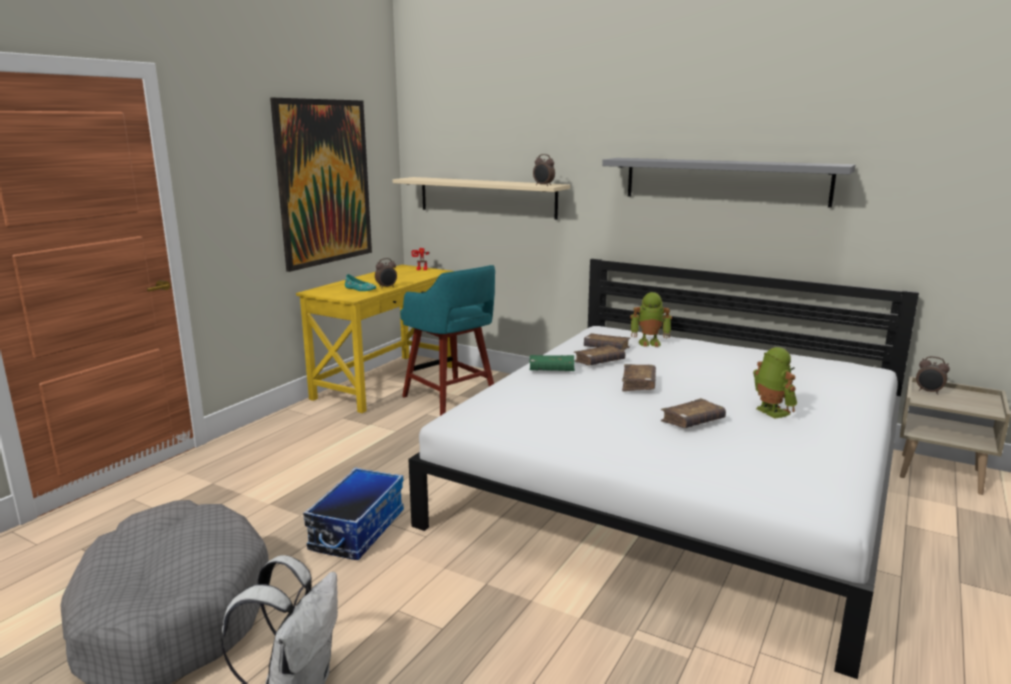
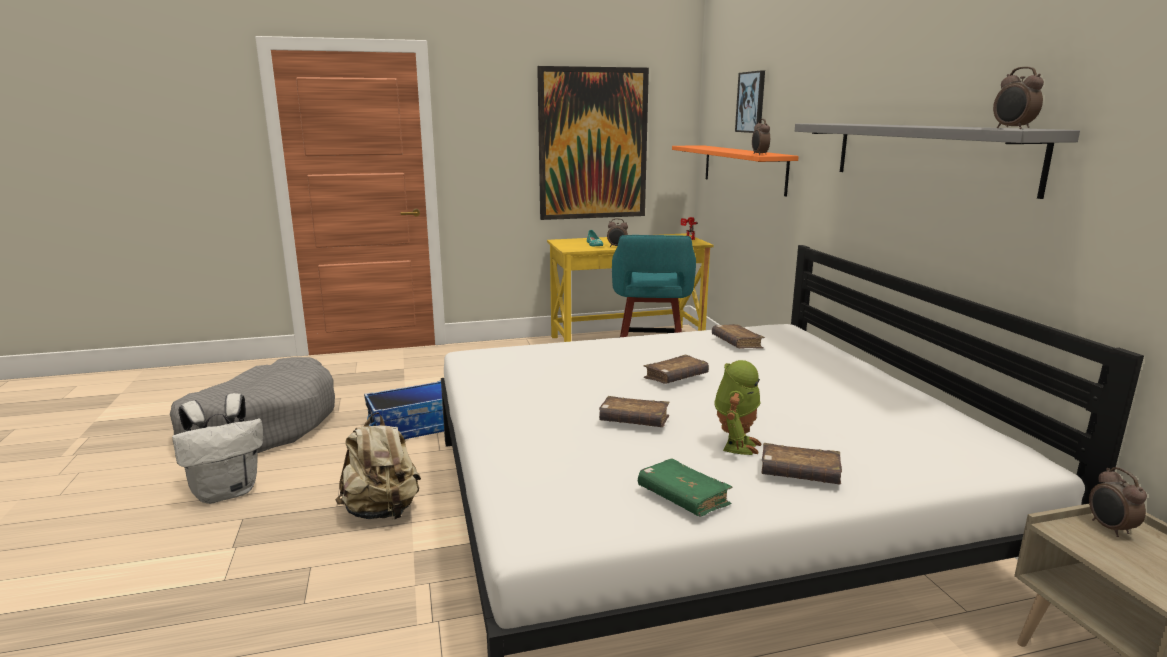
camera: 45 degrees right, 0 degrees up
beige shelf [393,177,570,220] -> orange shelf [672,145,799,196]
green book [529,355,575,371] -> green book moved to [638,459,733,516]
brown book [574,345,625,365] -> brown book moved to [761,443,842,484]
toy robot [630,292,672,347] -> none
none -> beige backpack [335,412,421,519]
none -> picture [735,70,765,133]
none -> alarm clock [993,67,1044,129]

